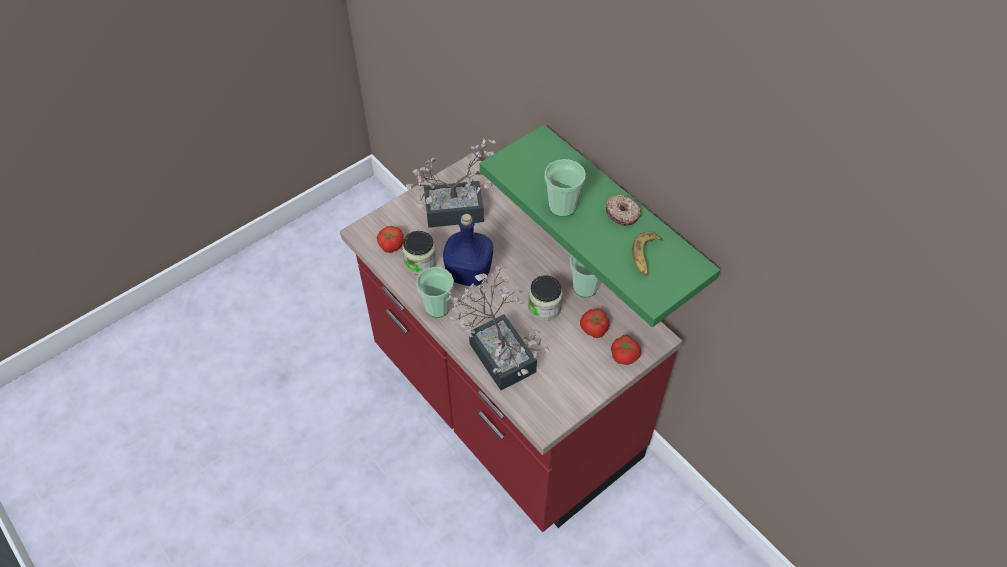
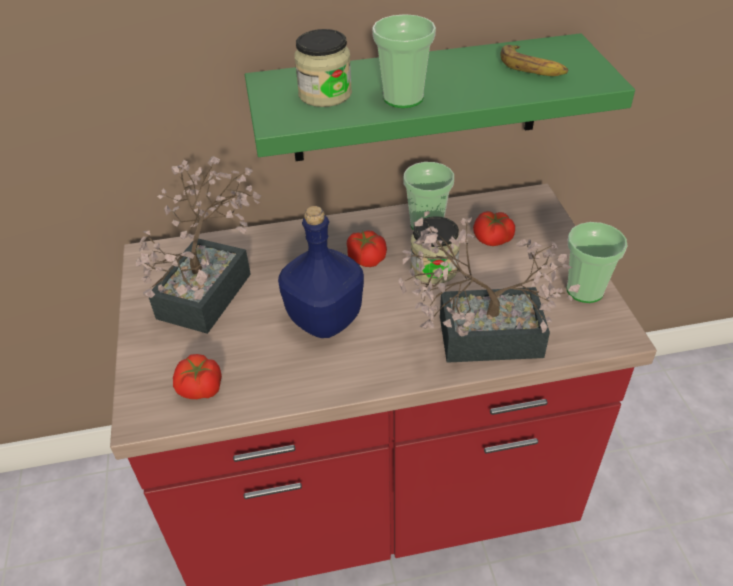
camera: 60 degrees left, 10 degrees down
jar [402,231,437,275] -> jar moved to [294,29,352,107]
cup [416,267,454,318] -> cup moved to [567,222,628,303]
donut [606,195,641,226] -> none
tomato [611,335,641,365] -> tomato moved to [347,230,387,267]

